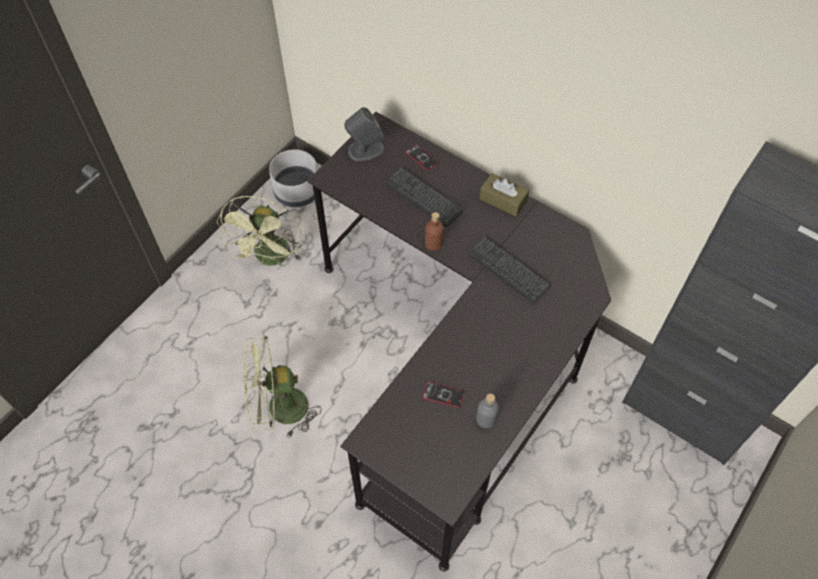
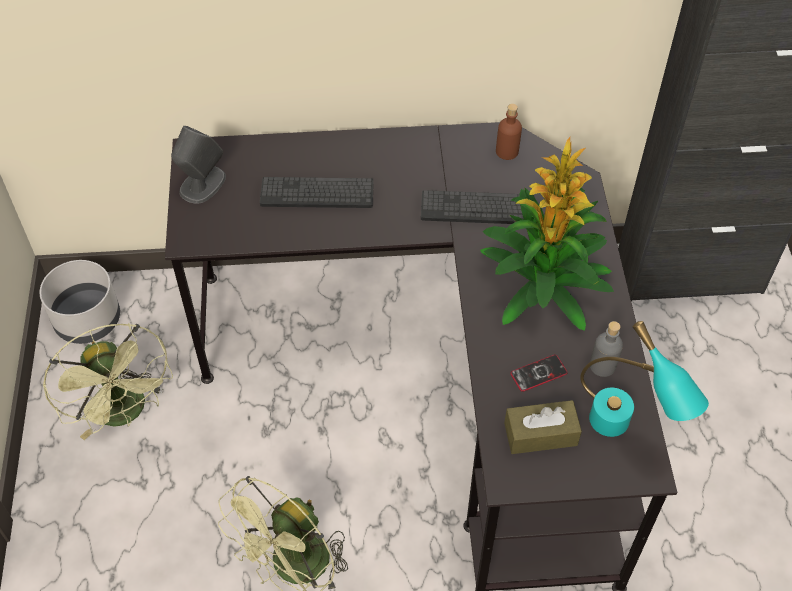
camera: 40 degrees left, 5 degrees down
phone [406,144,439,171] -> none
brown bottle [425,212,444,251] -> brown bottle moved to [496,104,522,160]
brown tissue box [479,173,529,217] -> brown tissue box moved to [504,400,582,454]
none -> potted plant [480,137,614,331]
none -> turquoise table lamp [580,321,709,437]

